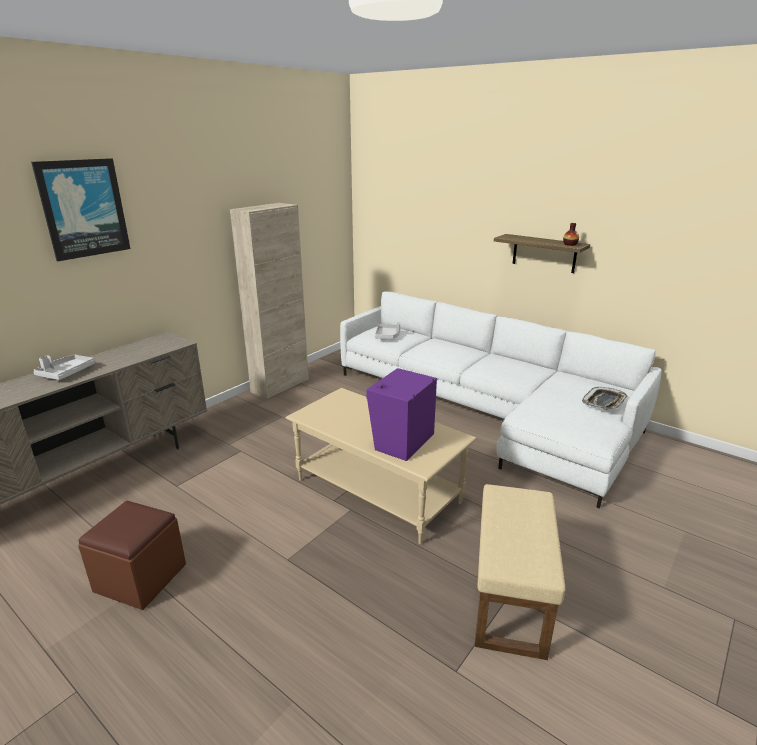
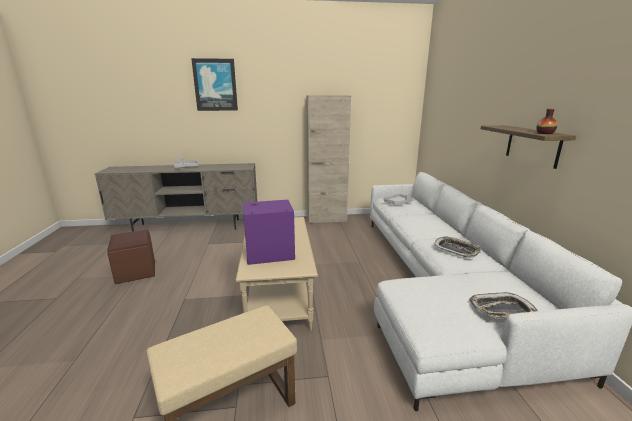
camera: 45 degrees right, 5 degrees down
none -> tray [434,236,481,258]

